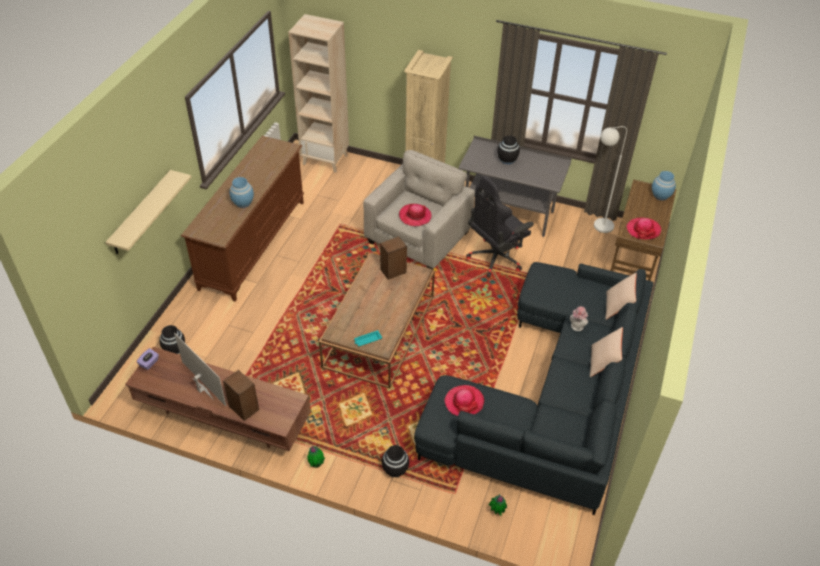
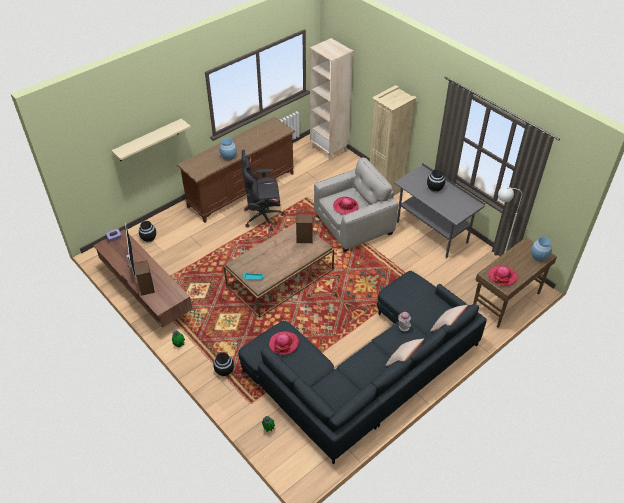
camera: 30 degrees right, 0 degrees up
black office chair [466,176,534,278] -> black office chair moved to [242,150,285,231]

